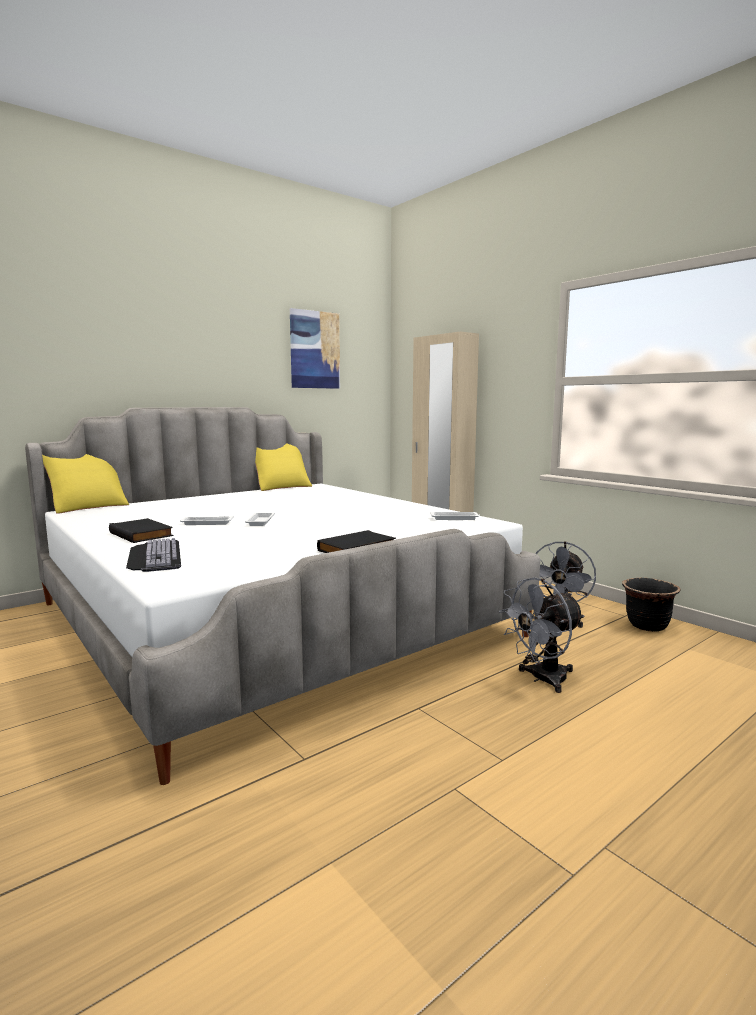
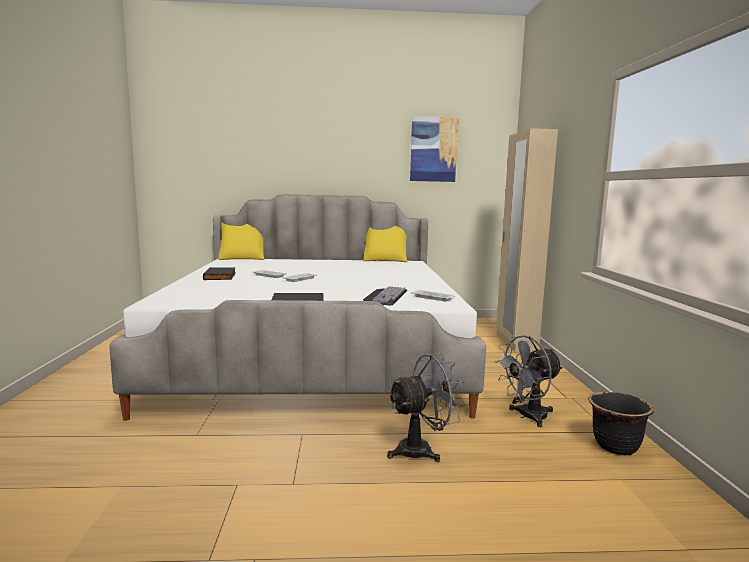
camera: 35 degrees right, 0 degrees up
keyboard [126,538,181,572] -> keyboard moved to [363,286,407,305]
grey fan [499,577,585,693] -> grey fan turned 150 degrees clockwise [387,353,466,462]

